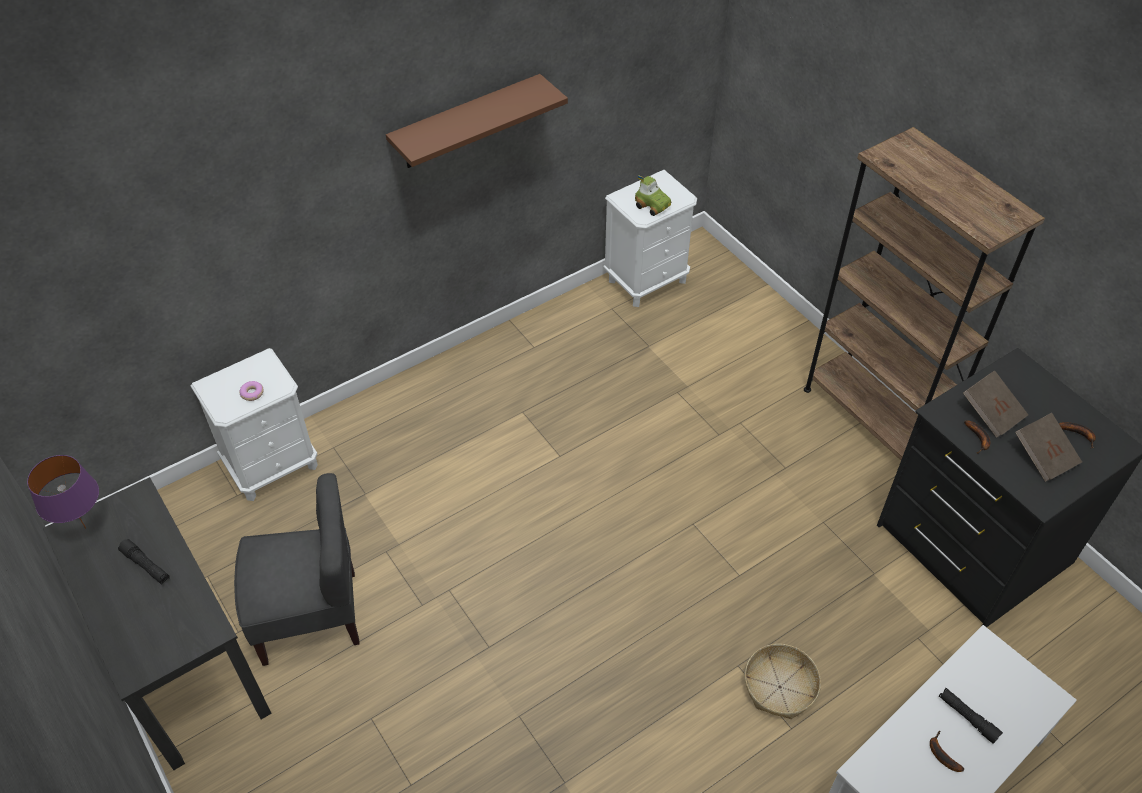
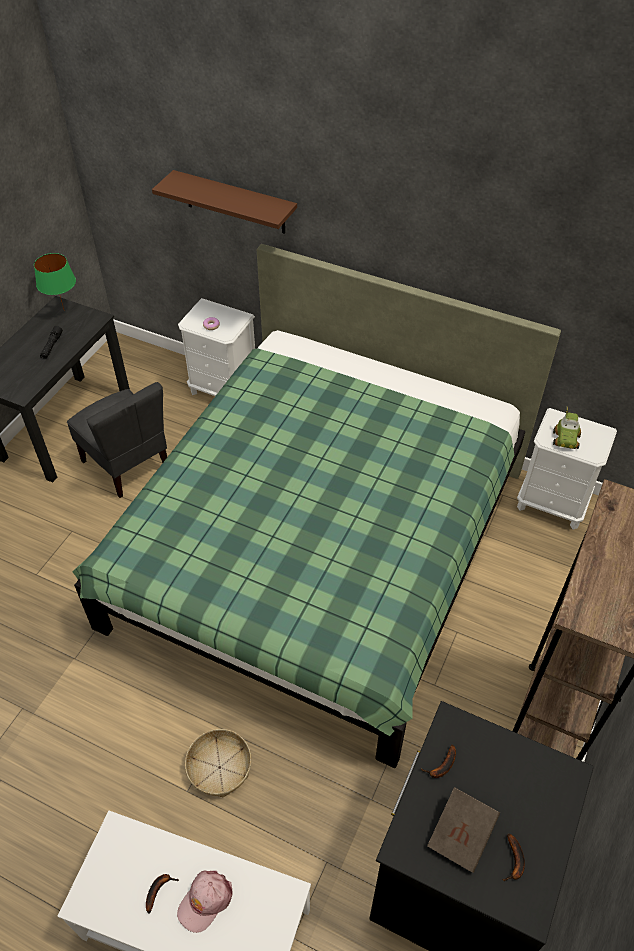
camera: 60 degrees right, 0 degrees up
purple table lamp [27,455,99,528] -> green table lamp [34,253,76,311]
brown shelf [386,74,568,168] -> brown shelf moved to [152,170,297,234]
black flashlight [939,688,1003,744] -> pink cap [177,871,232,933]
brown book [963,371,1028,438] -> none
none -> green bed [73,244,561,768]

